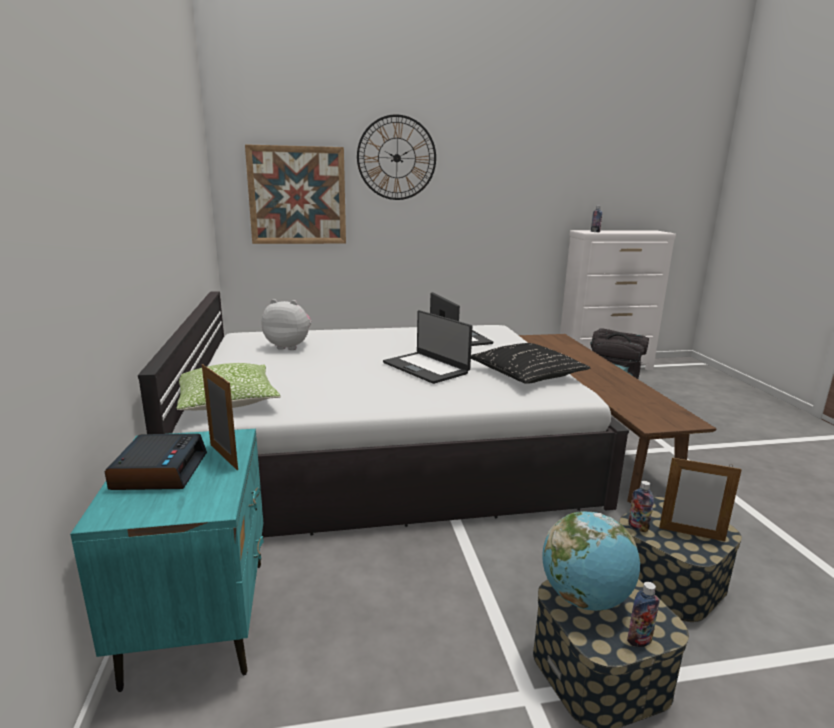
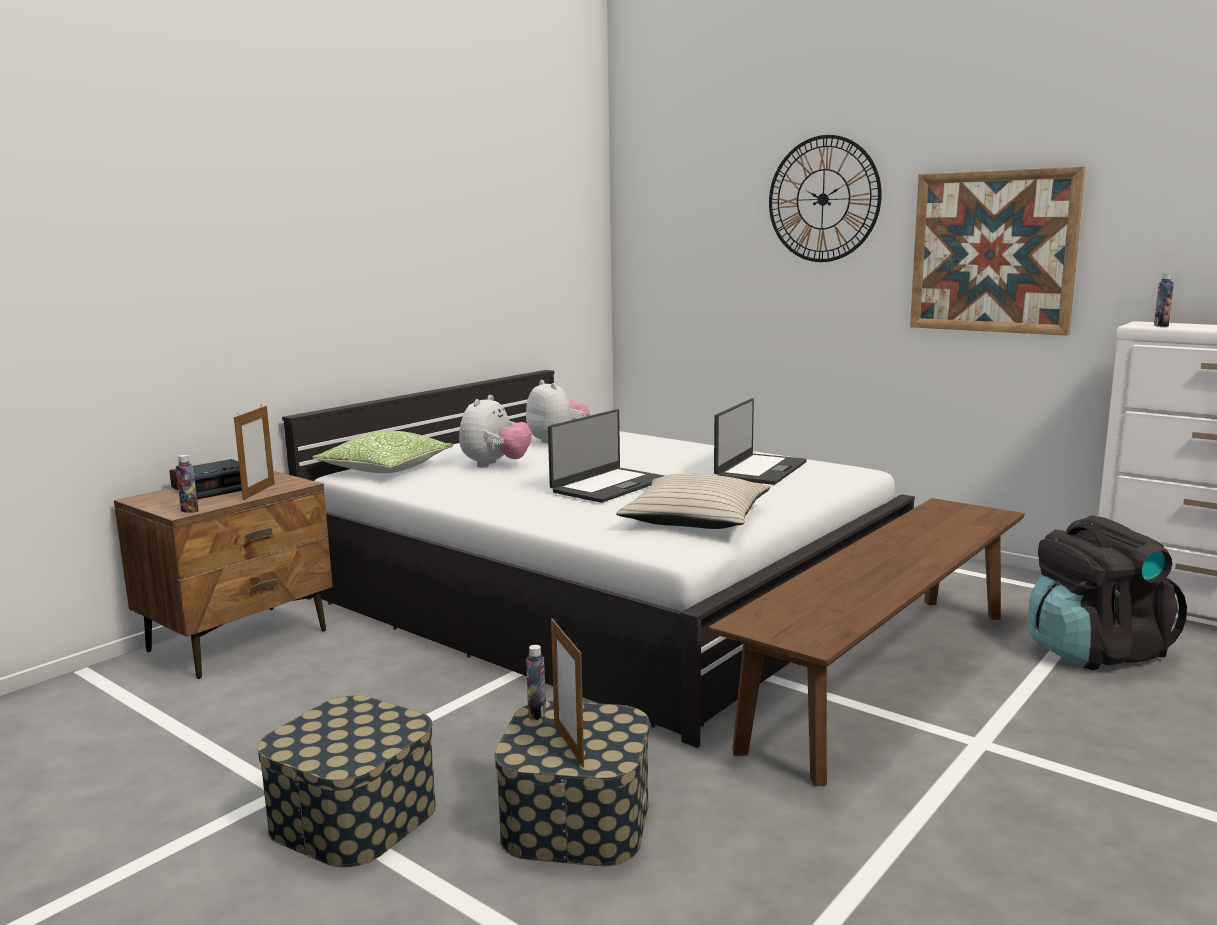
camera: 50 degrees right, 5 degrees down
turquoise nightstand [70,429,264,692] -> brown nightstand [114,471,333,679]
picture [245,144,346,244] -> picture moved to [910,167,1085,336]
laptop [383,310,472,384] -> laptop turned 150 degrees counterclockwise [548,409,665,503]
black pillow [471,343,591,384] -> beige pillow [616,473,770,529]
globe [542,511,640,611] -> none
bottle [627,582,660,647] -> bottle moved to [176,455,199,513]
none -> plush toy [459,395,532,467]

